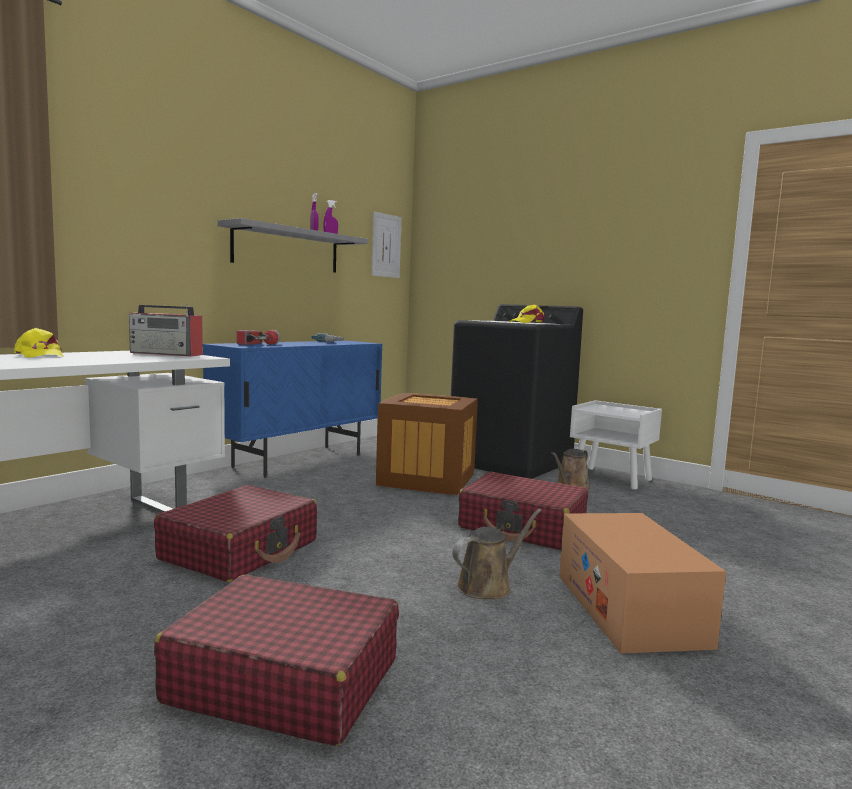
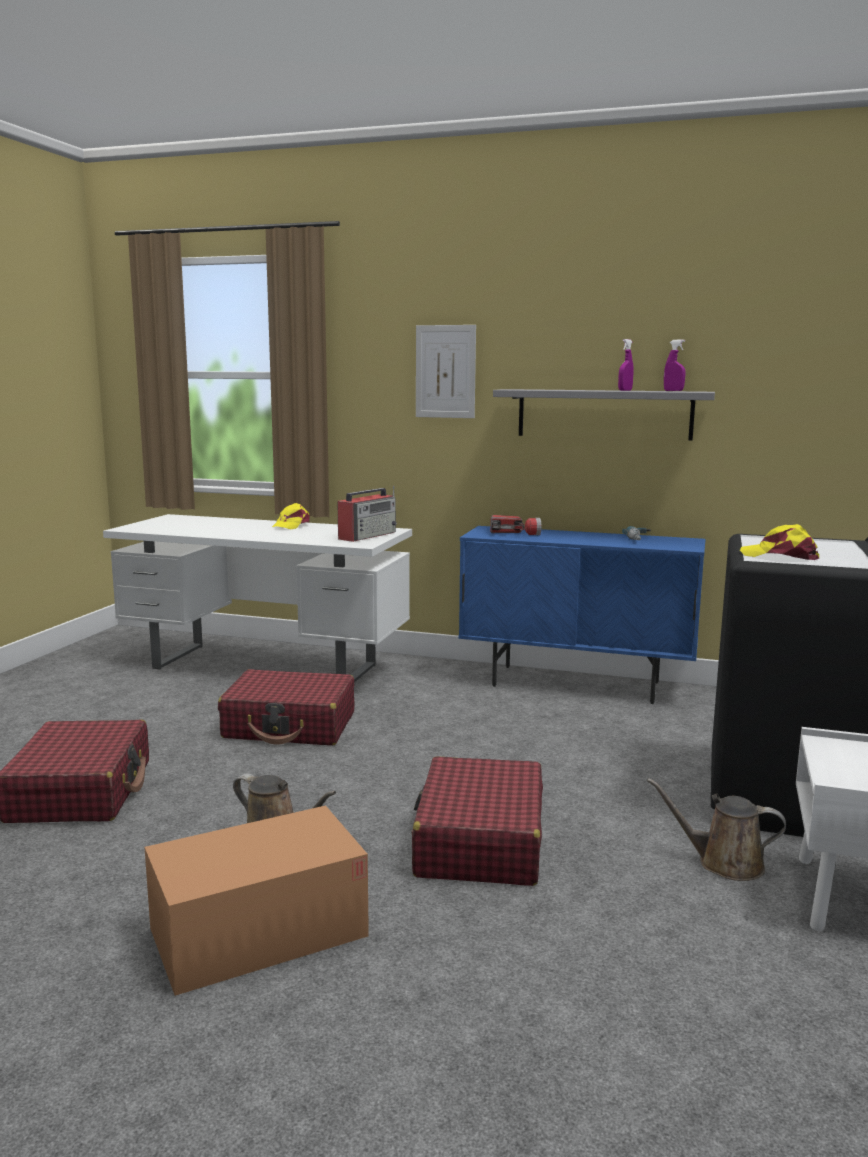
camera: 70 degrees right, 5 degrees up
radio [129,304,203,357] -> radio turned 135 degrees counterclockwise [338,486,397,542]
picture [371,211,402,278] -> picture moved to [416,325,476,418]
crate [376,393,478,495] -> none

